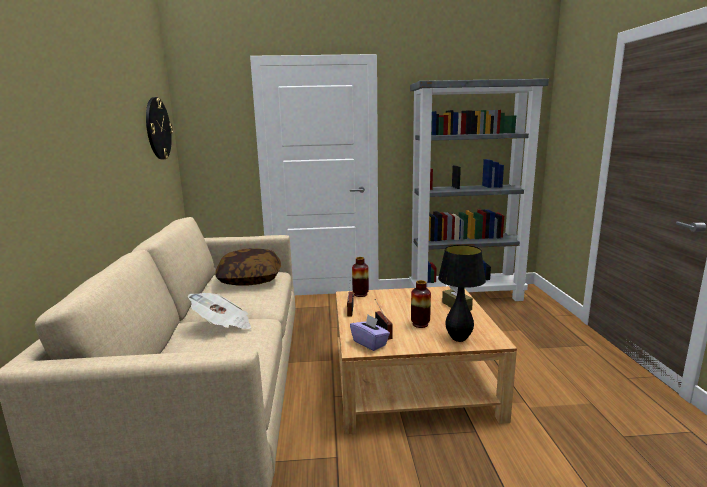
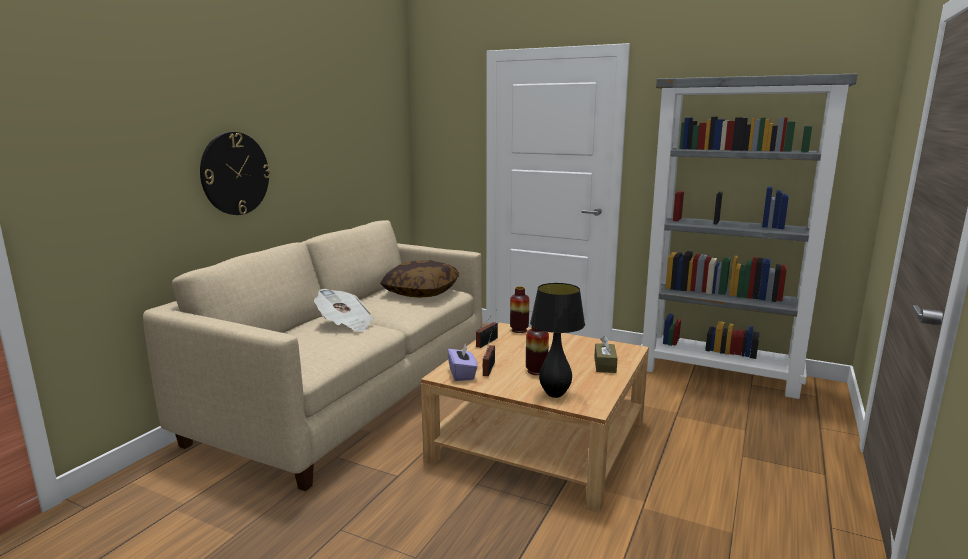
camera: 30 degrees right, 0 degrees up
wall clock [146,97,173,159] -> wall clock moved to [200,132,271,215]

